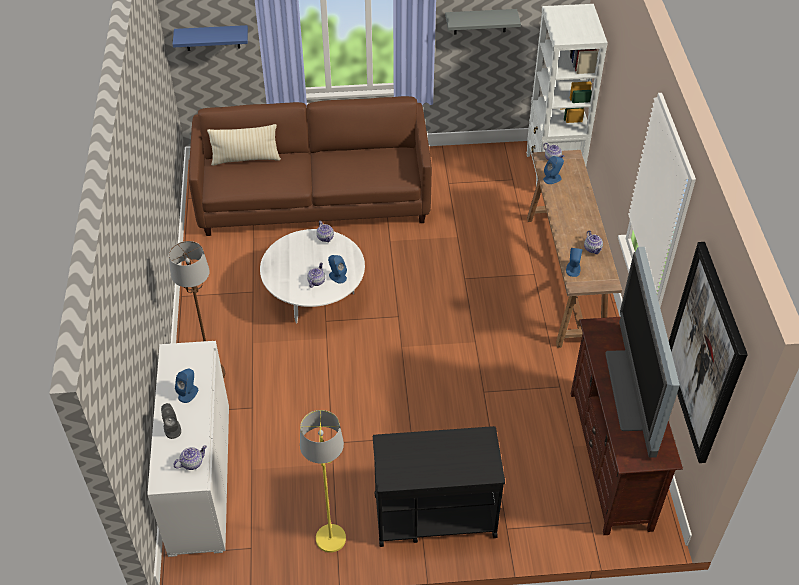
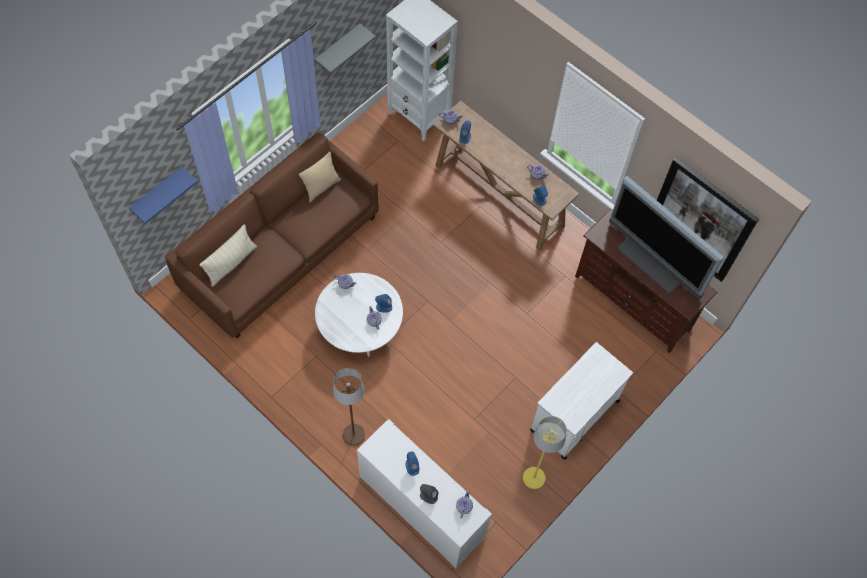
camera: 45 degrees left, 15 degrees up
black cart [373,426,505,547] -> white cart [530,342,633,460]
none -> beige pillow [299,152,341,202]

